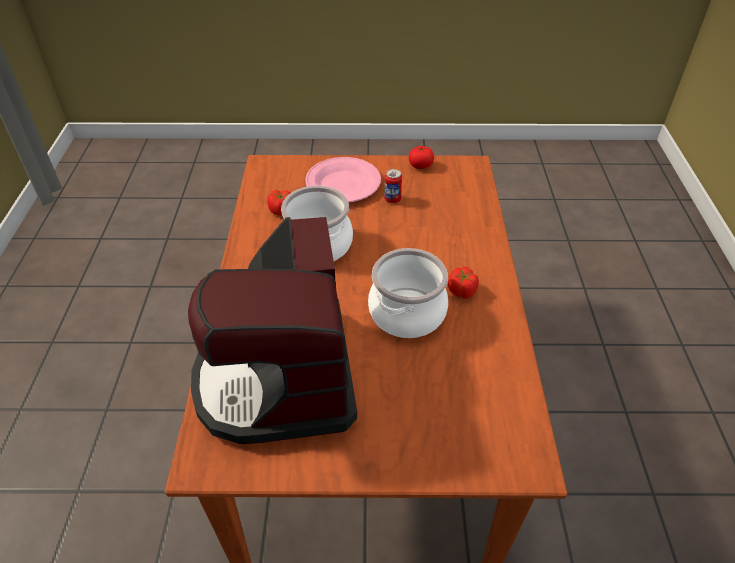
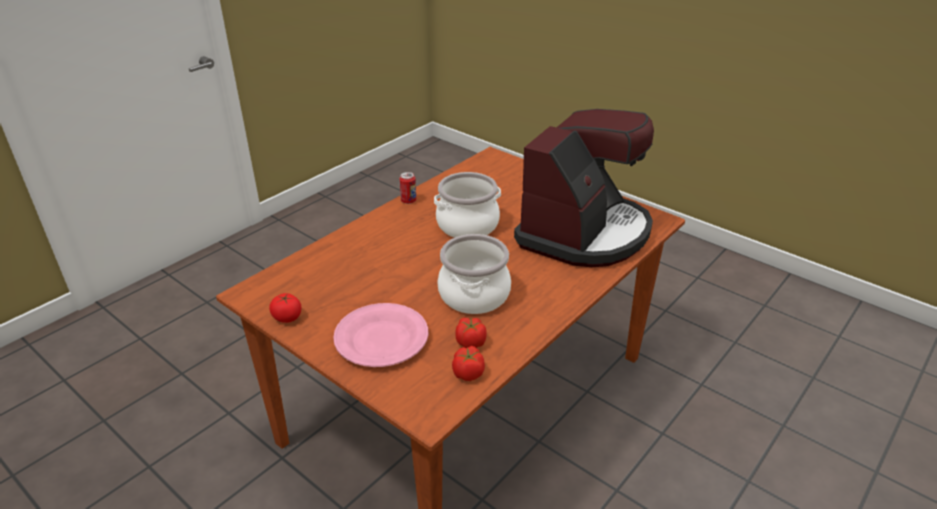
camera: 140 degrees left, 10 degrees down
can [384,169,402,203] -> can moved to [399,172,416,204]
tomato [448,266,479,299] -> tomato moved to [452,346,485,381]

